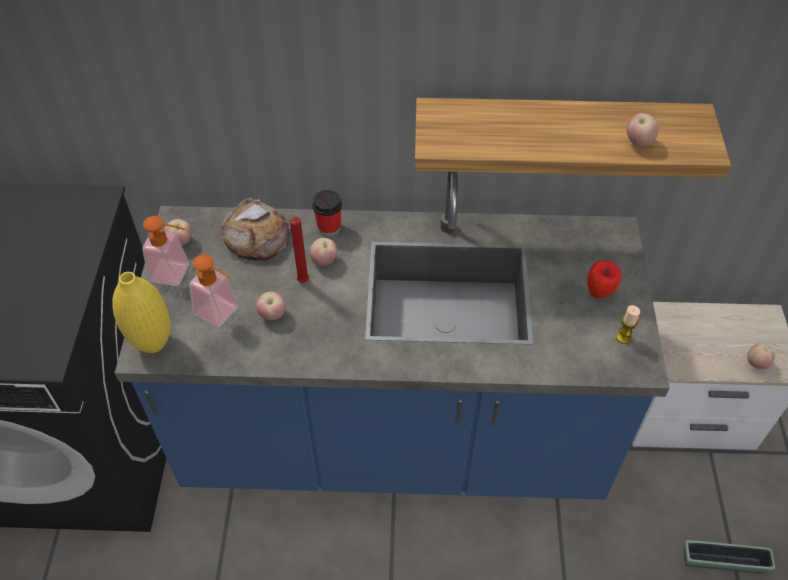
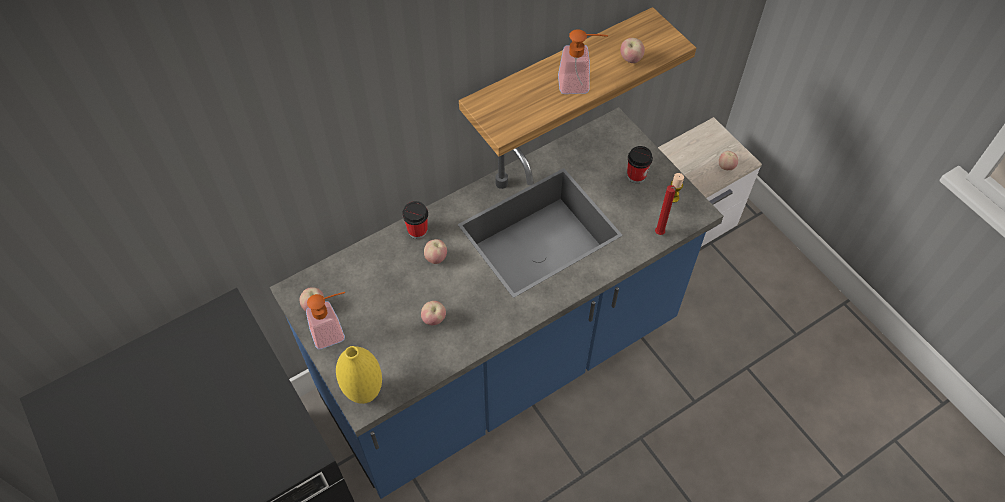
camera: 35 degrees left, 5 degrees up
soap dispenser [189,254,238,327] -> soap dispenser moved to [558,29,608,94]
bread [221,198,290,261] -> none
red candle [288,217,309,283] -> red candle moved to [655,185,676,235]
apple [587,261,621,298] -> cup [627,146,653,183]
planter [684,540,775,573] -> none

